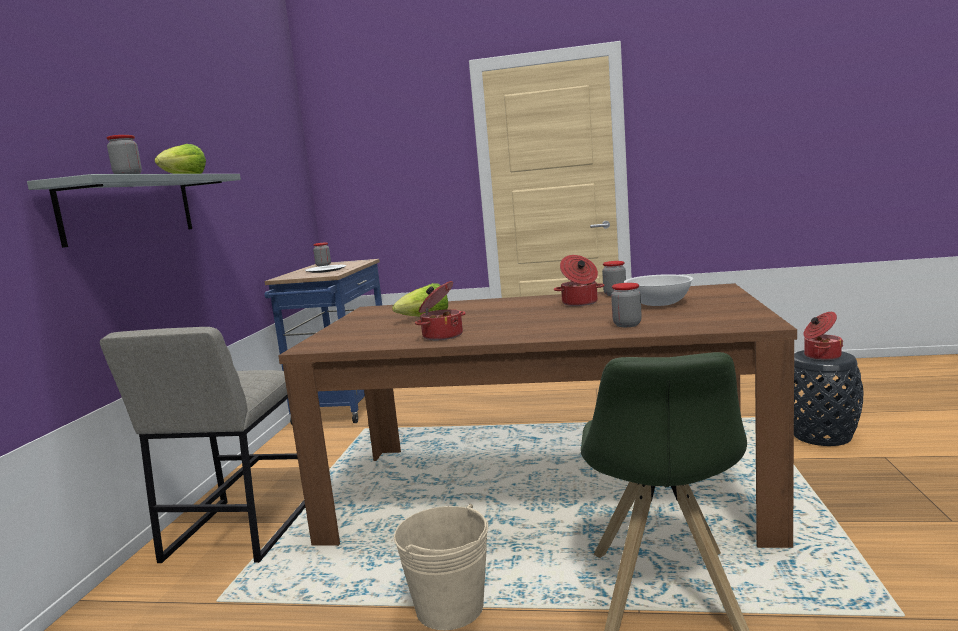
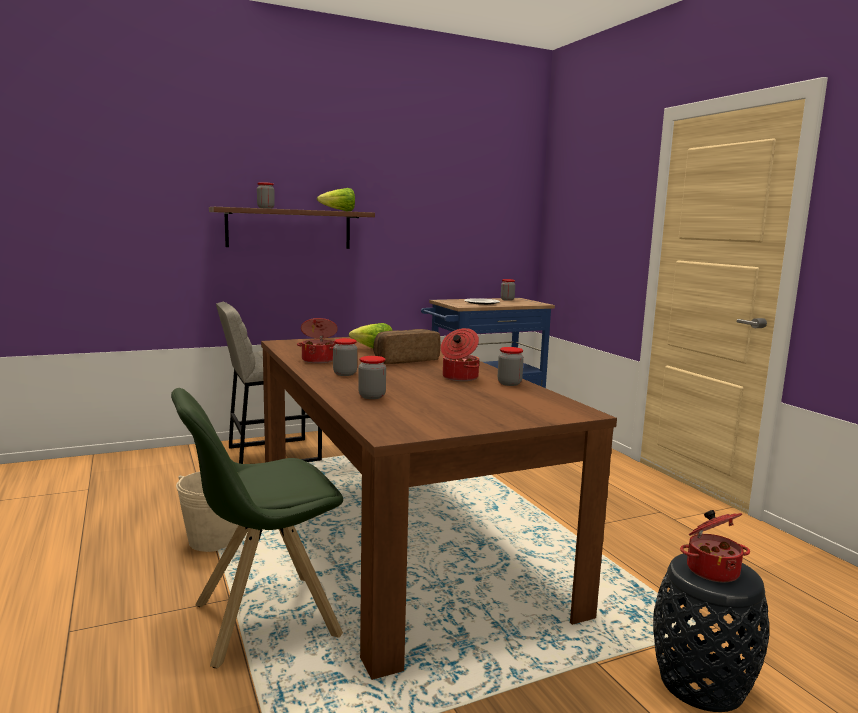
camera: 55 degrees right, 0 degrees up
grey shelf [27,174,241,248] -> brown shelf [209,207,375,249]
white bowl [624,274,693,306] -> none
none -> jar [333,338,357,376]
none -> bread [373,329,440,364]

